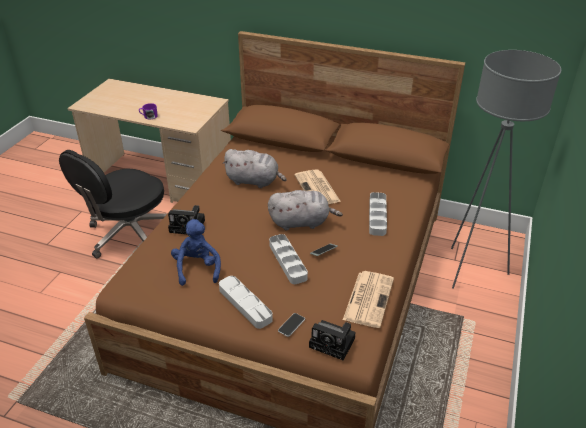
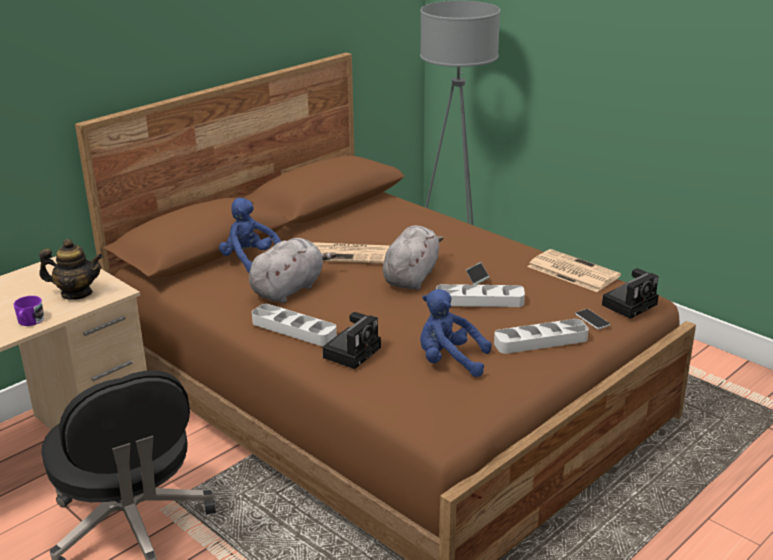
camera: 65 degrees left, 10 degrees down
grey tray [369,192,387,236] -> grey tray moved to [252,304,337,346]
none -> teapot [39,239,103,300]
none -> blue plush toy [219,197,281,273]

